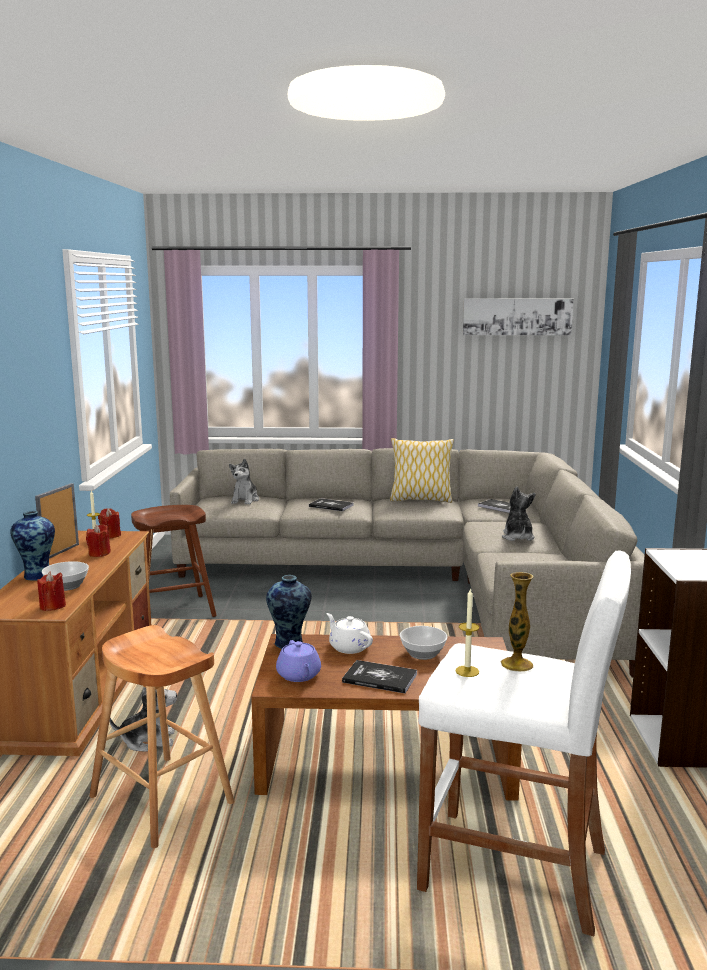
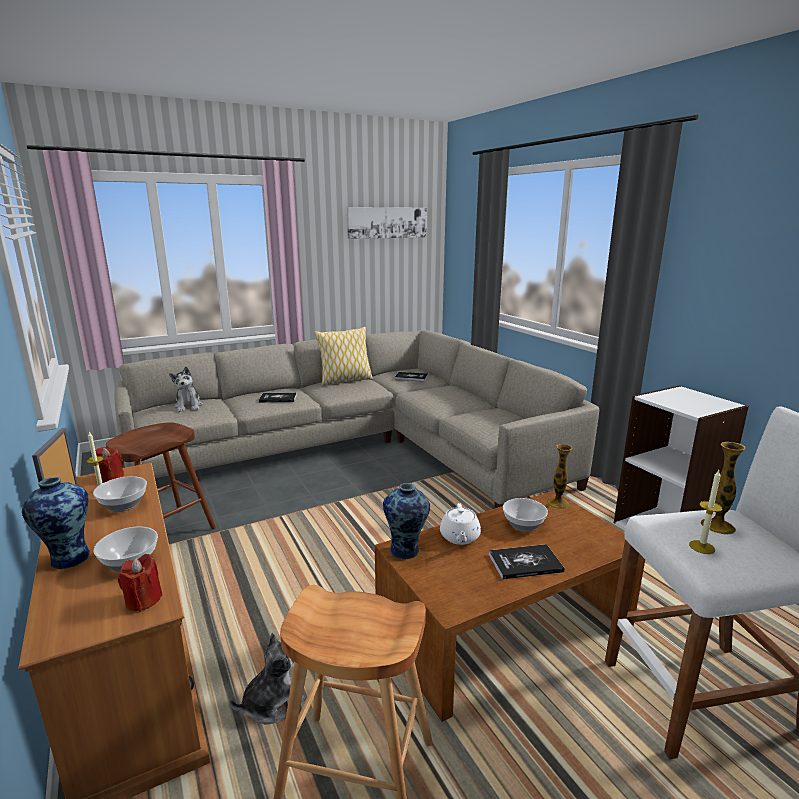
camera: 30 degrees left, 5 degrees up
red candle [86,524,111,557] -> bowl [93,476,147,512]
purple teapot [276,640,321,682] -> none
white teapot [327,613,373,654] -> white teapot turned 105 degrees counterclockwise [440,503,481,545]
plush toy [502,486,536,541] -> none
none -> vase [547,444,573,509]

